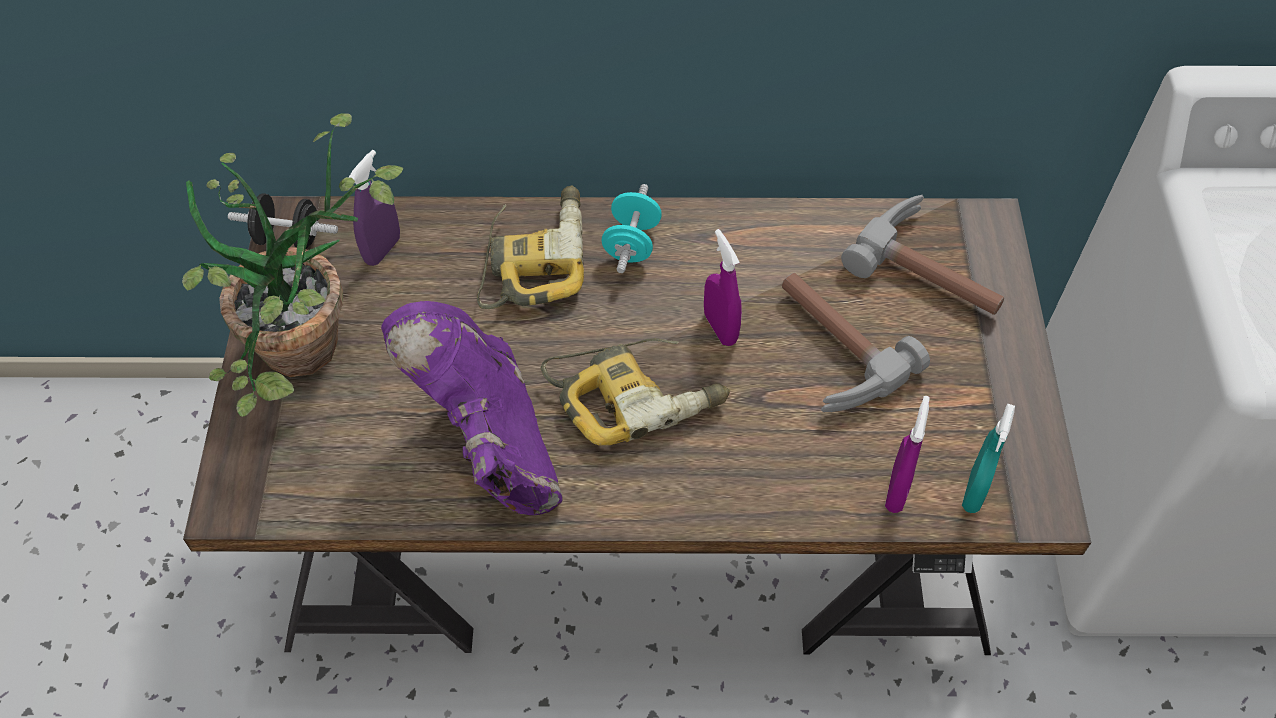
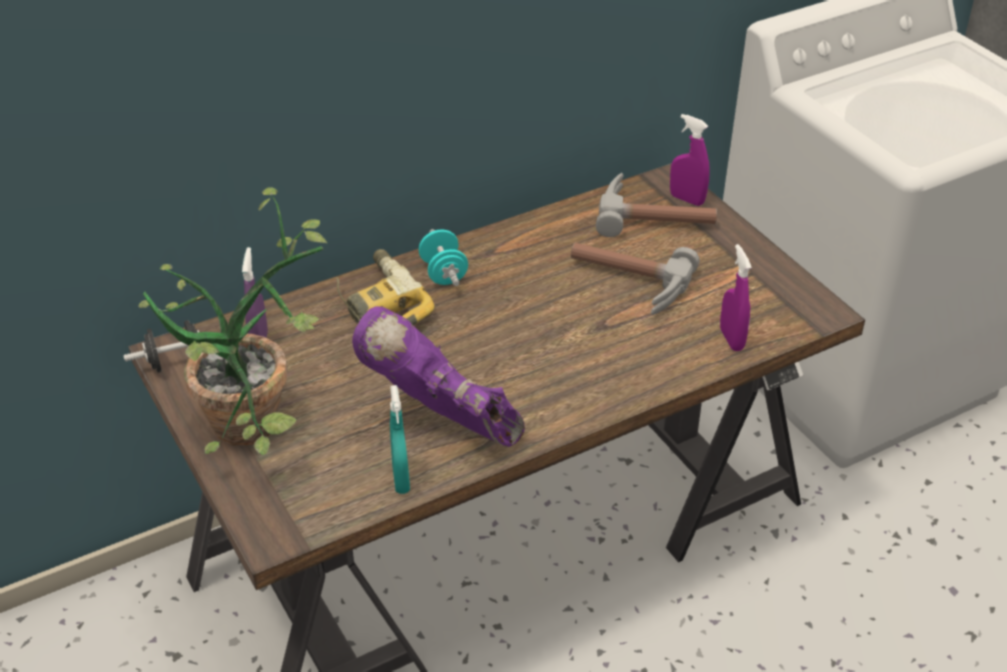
camera: 30 degrees left, 15 degrees down
power drill [541,338,730,445] -> none
purple spray bottle [704,229,742,346] -> purple spray bottle moved to [670,114,710,206]
turquoise spray bottle [962,403,1015,513] -> turquoise spray bottle moved to [390,385,410,494]

